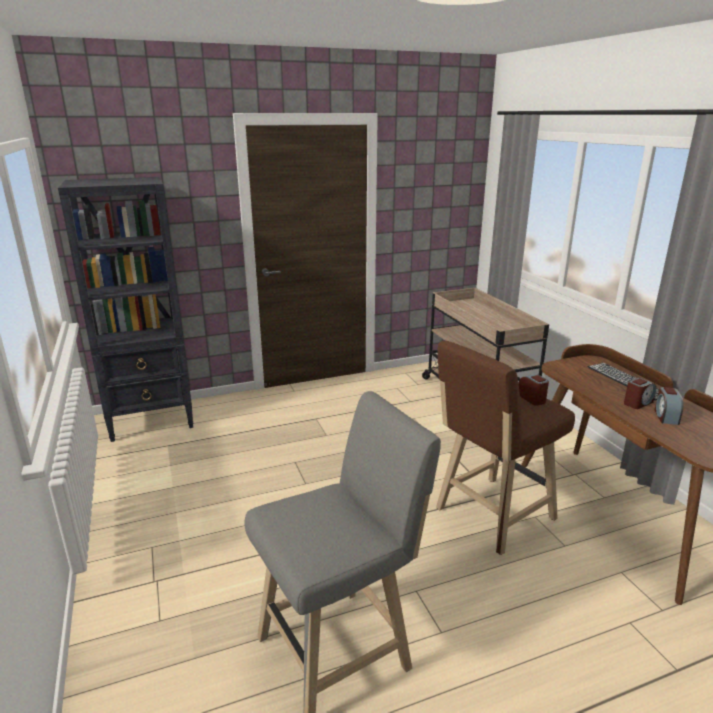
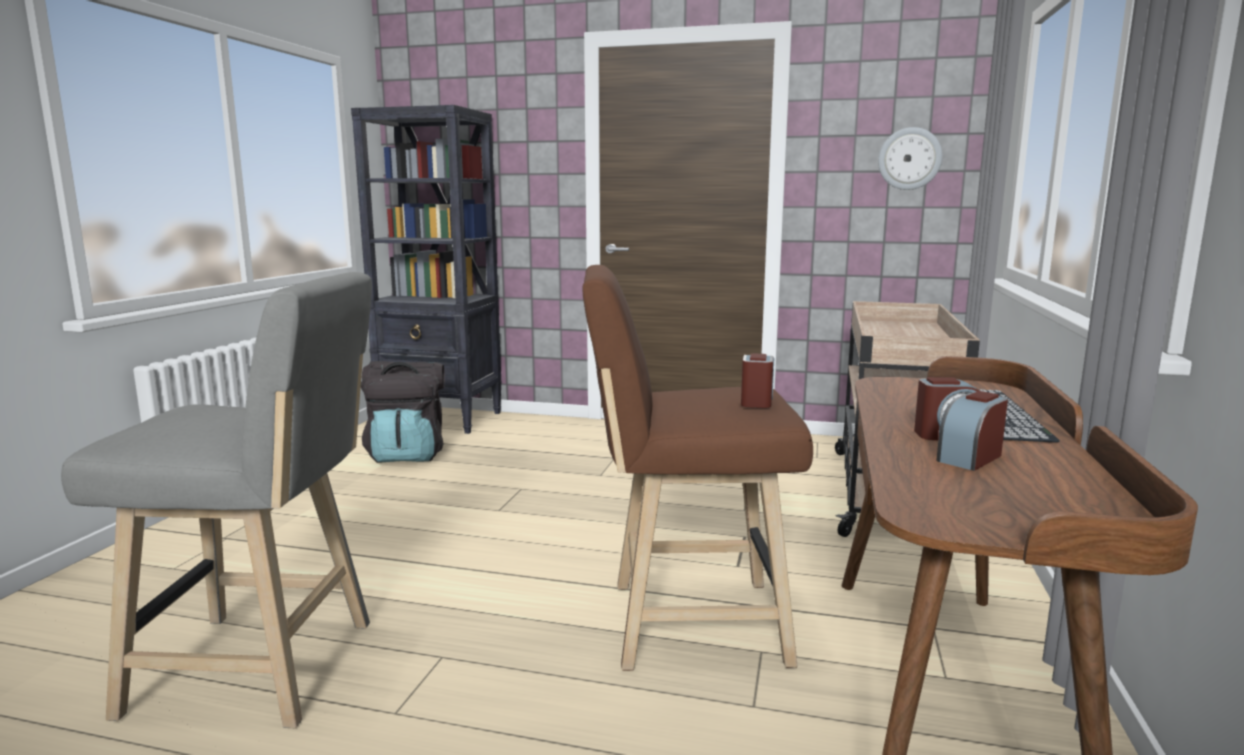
camera: 35 degrees right, 10 degrees down
none -> black backpack [361,361,445,463]
none -> wall clock [878,127,943,190]

